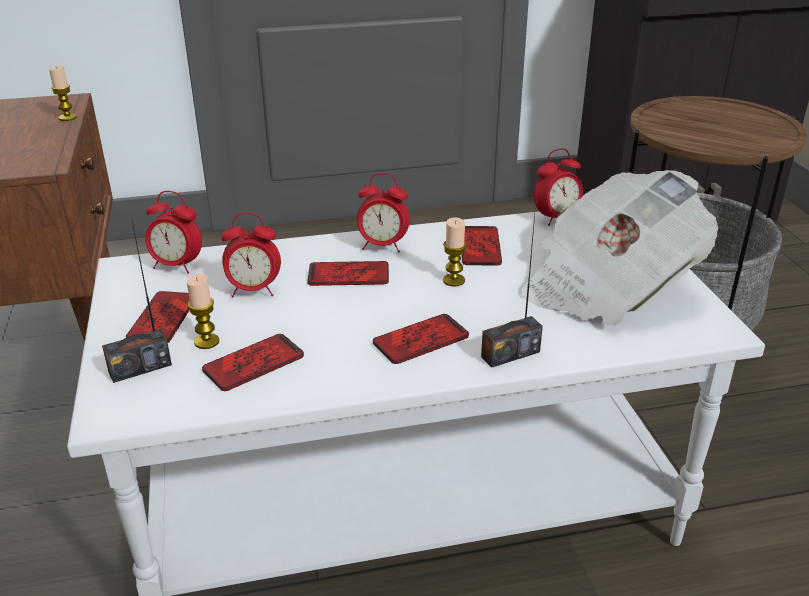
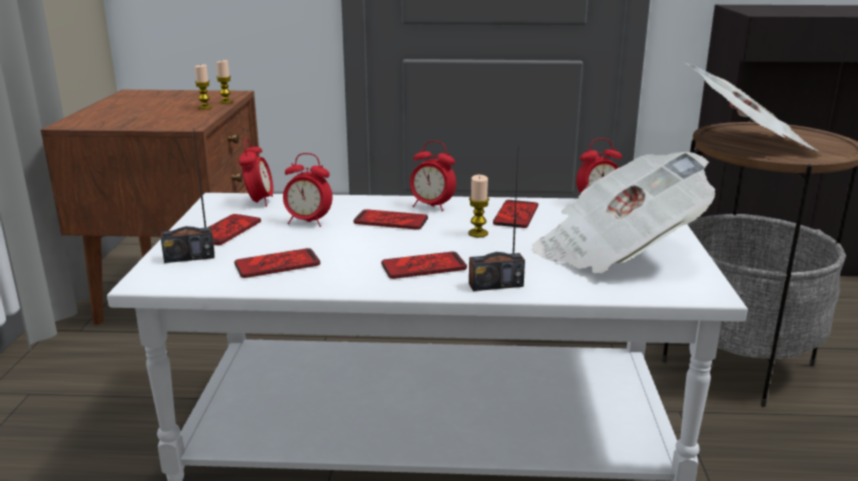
camera: 15 degrees right, 10 degrees down
alarm clock [145,191,202,274] -> alarm clock turned 120 degrees counterclockwise [239,138,273,207]
candle [187,274,219,349] -> candle moved to [195,65,213,110]
none -> newspaper [685,63,820,152]

